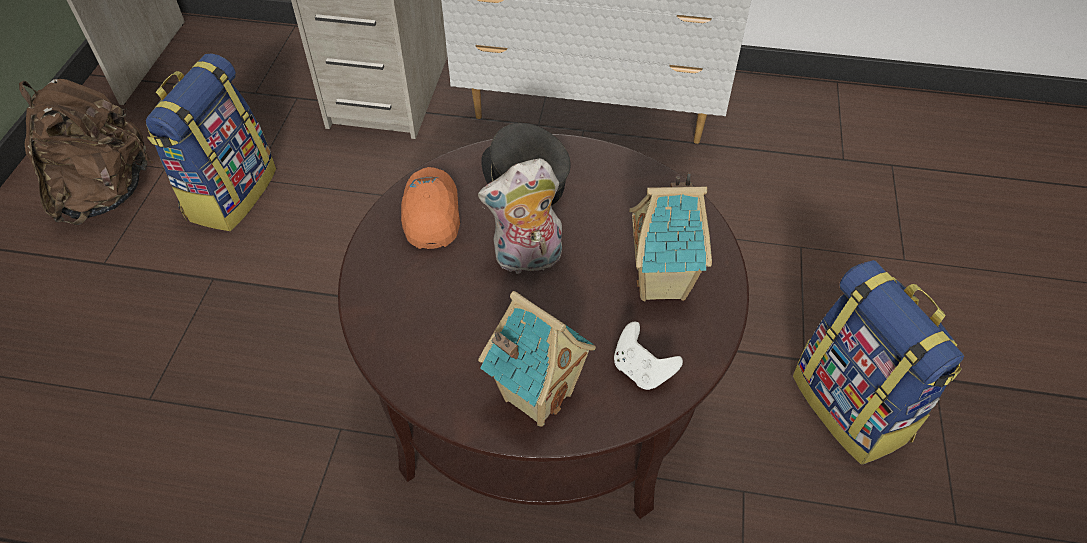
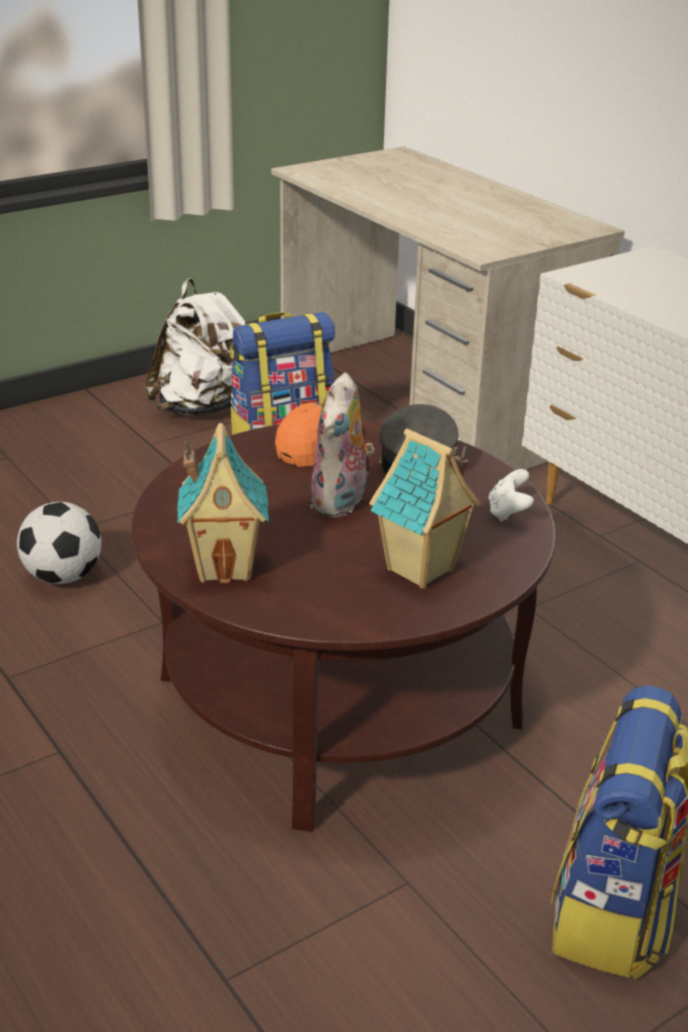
camera: 45 degrees right, 20 degrees down
brown backpack [19,79,154,225] -> white backpack [144,278,245,416]
plush toy [478,158,562,275] -> plush toy turned 105 degrees counterclockwise [310,373,374,518]
white game controller [614,322,683,390] -> white game controller moved to [489,469,534,522]
none -> football [17,502,101,584]

